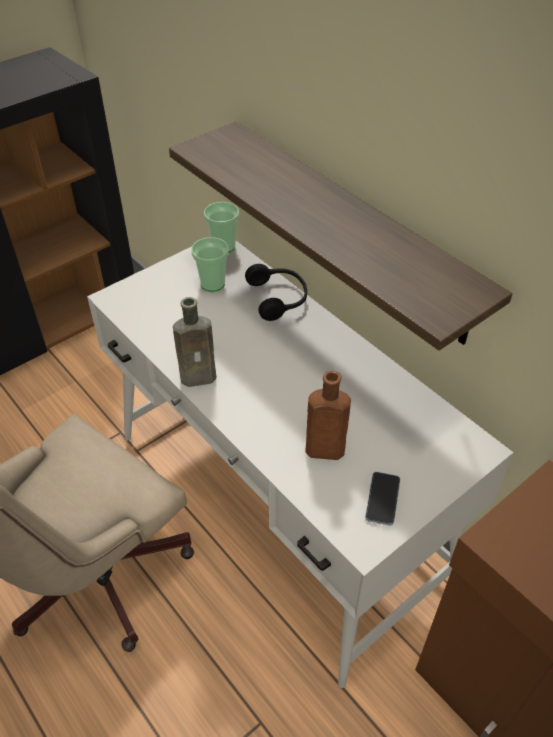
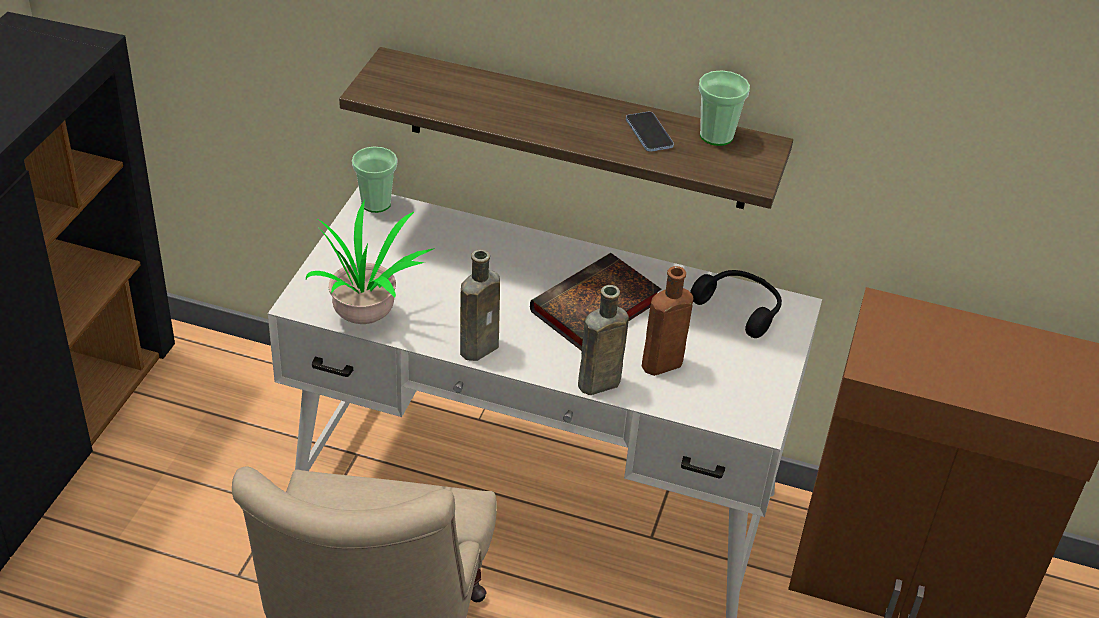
camera: 35 degrees left, 5 degrees down
cup [191,237,229,292] -> cup moved to [698,70,750,146]
black headphones [245,264,307,321] -> black headphones moved to [690,270,782,338]
phone [365,472,400,526] -> phone moved to [626,112,674,152]
none -> potted plant [306,199,435,324]
none -> book [530,253,662,351]
none -> brown bottle [578,285,629,395]

